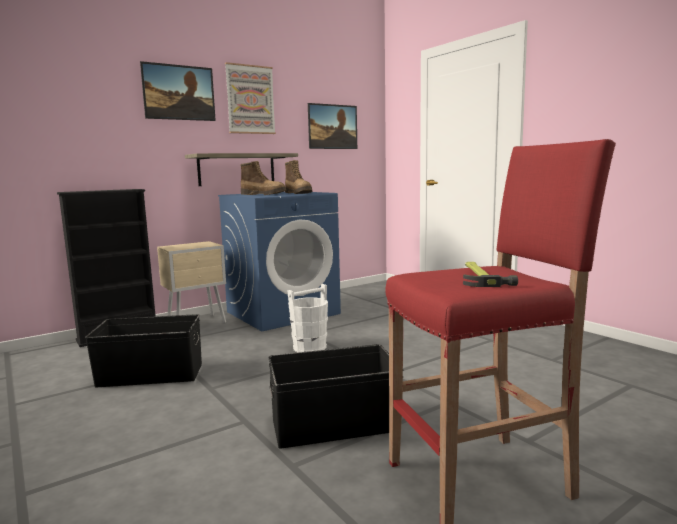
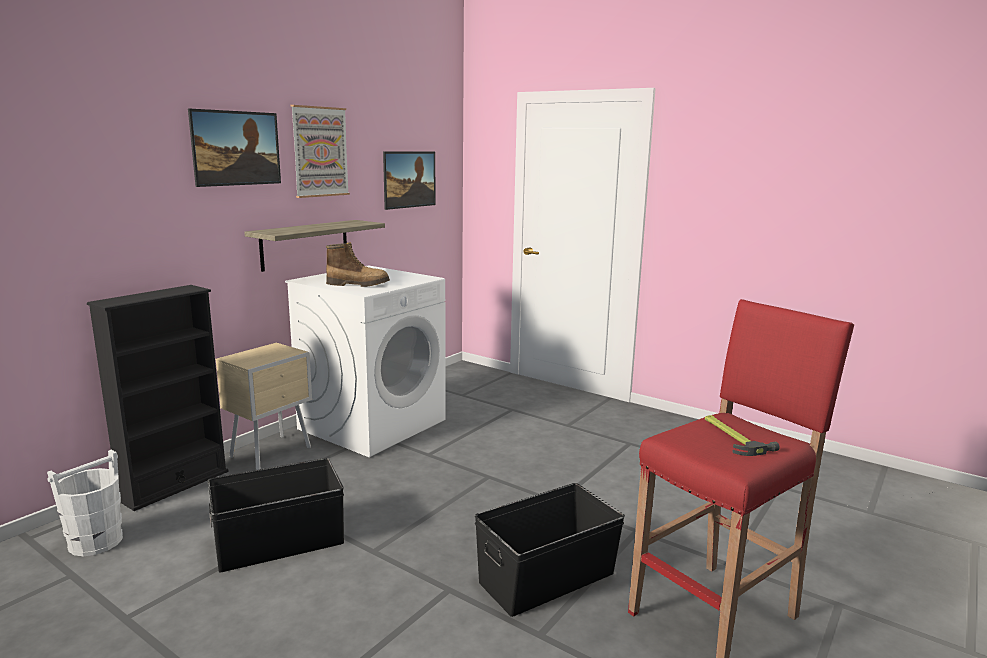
camera: 20 degrees left, 5 degrees up
blue washing machine [218,192,341,331] -> white washing machine [285,265,446,457]
boot [285,160,312,194] -> none
white bucket [287,284,328,353] -> white bucket moved to [47,450,123,556]

